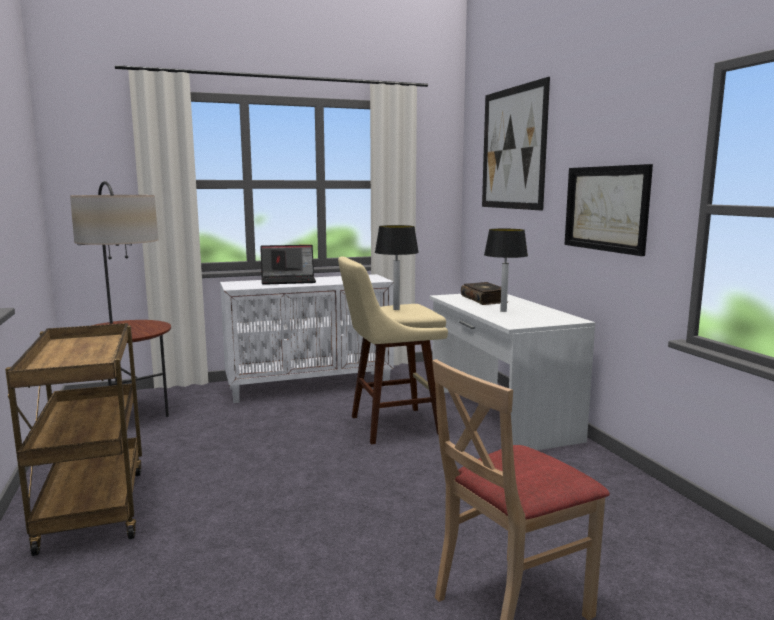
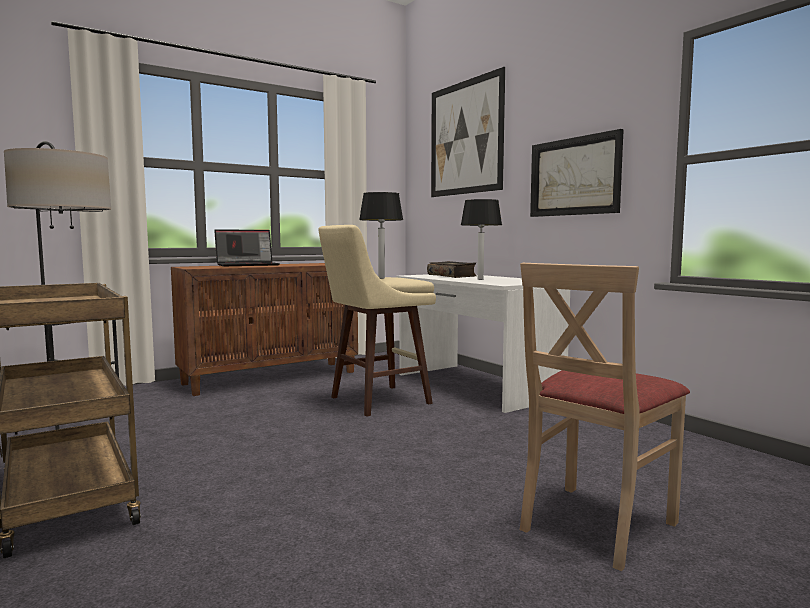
camera: 15 degrees left, 5 degrees down
white cabinet [220,274,394,403] -> brown cabinet [171,263,358,396]

